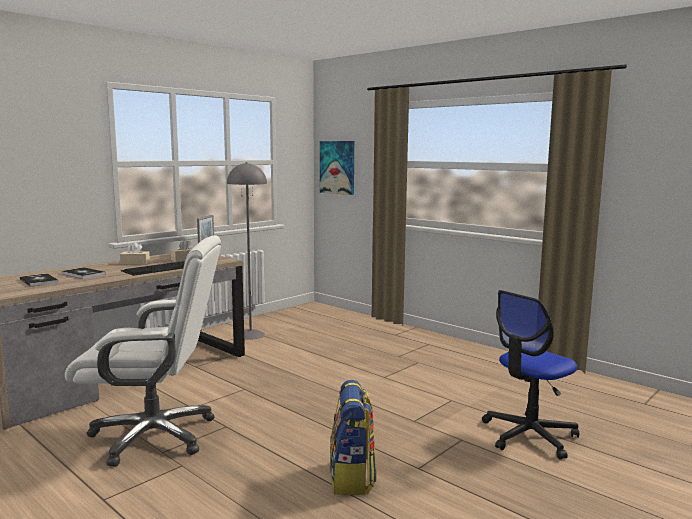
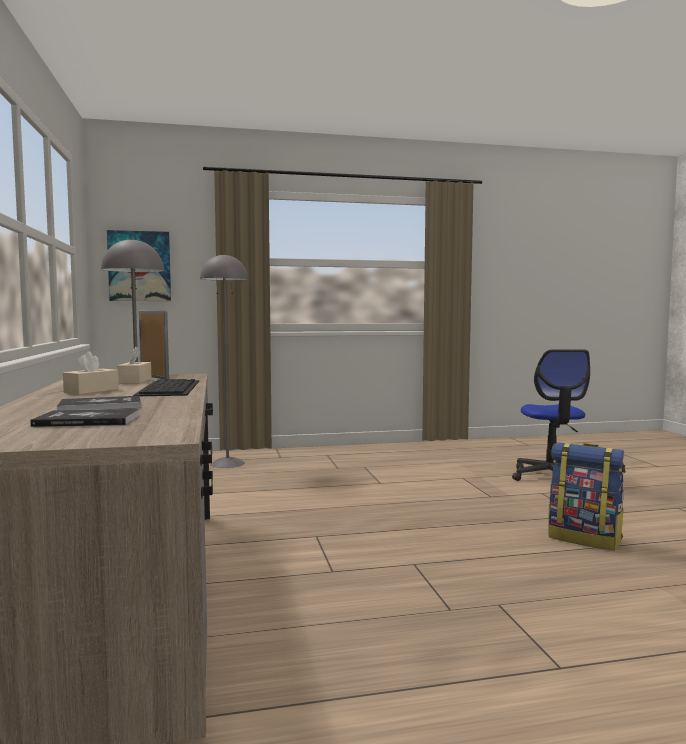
camera: 55 degrees left, 5 degrees down
white office chair [65,235,221,467] -> none
none -> grey floor lamp [200,254,248,468]

